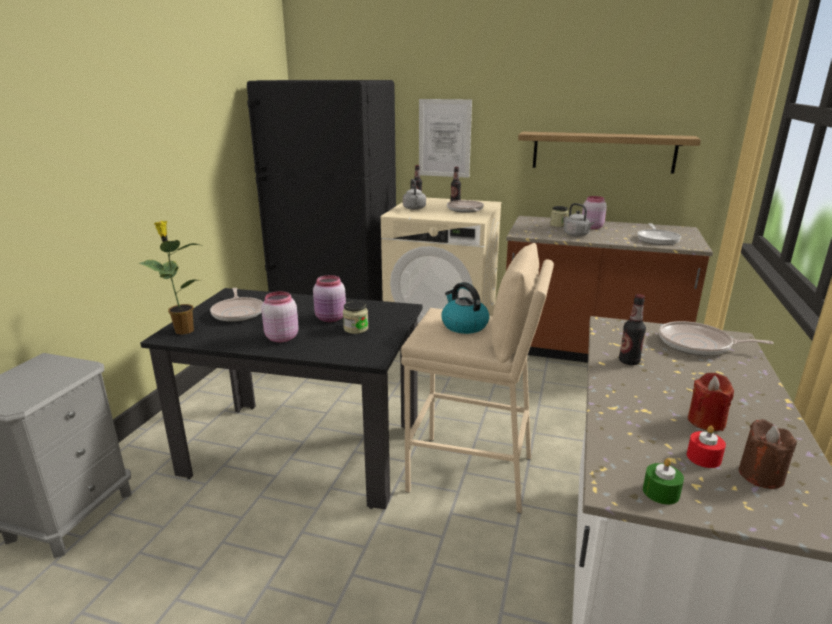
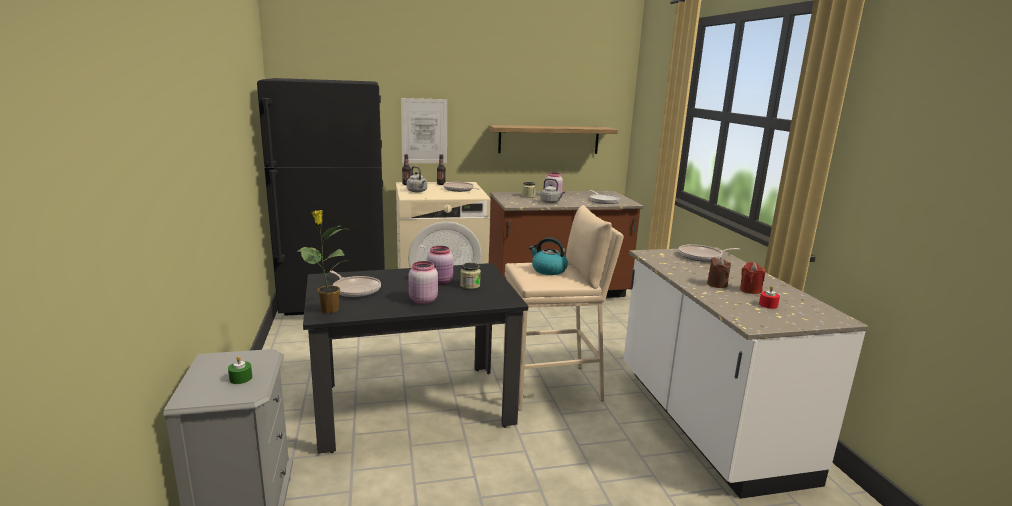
camera: 30 degrees left, 5 degrees down
bottle [619,294,646,365] -> none
green candle [643,458,684,505] -> green candle moved to [228,356,252,384]
brown candle [739,419,797,489] -> brown candle moved to [707,257,731,288]

